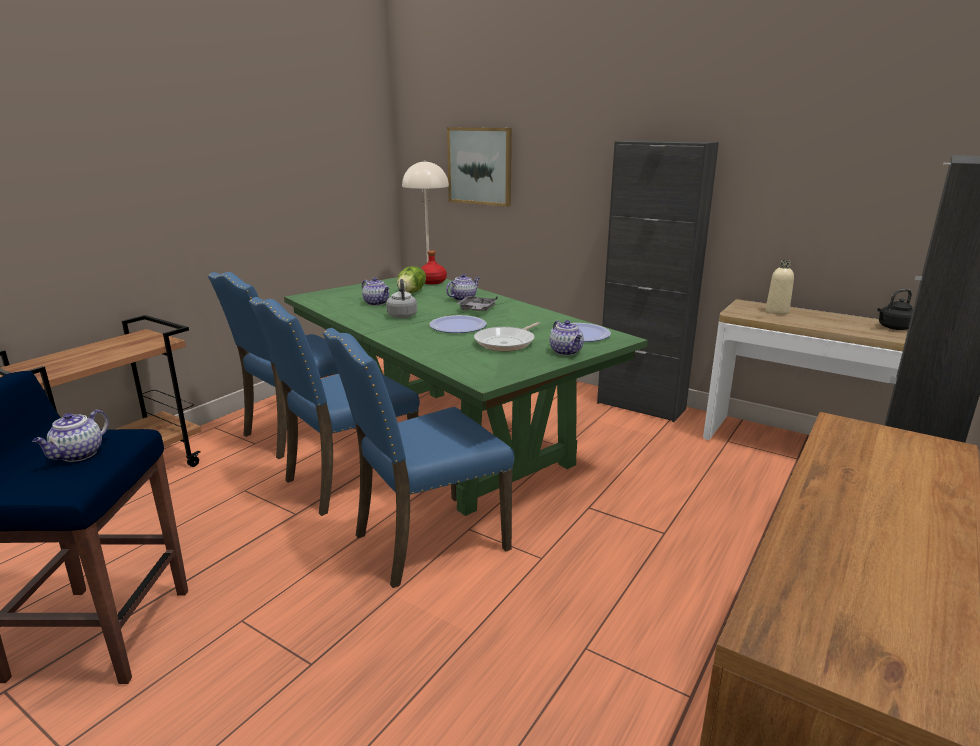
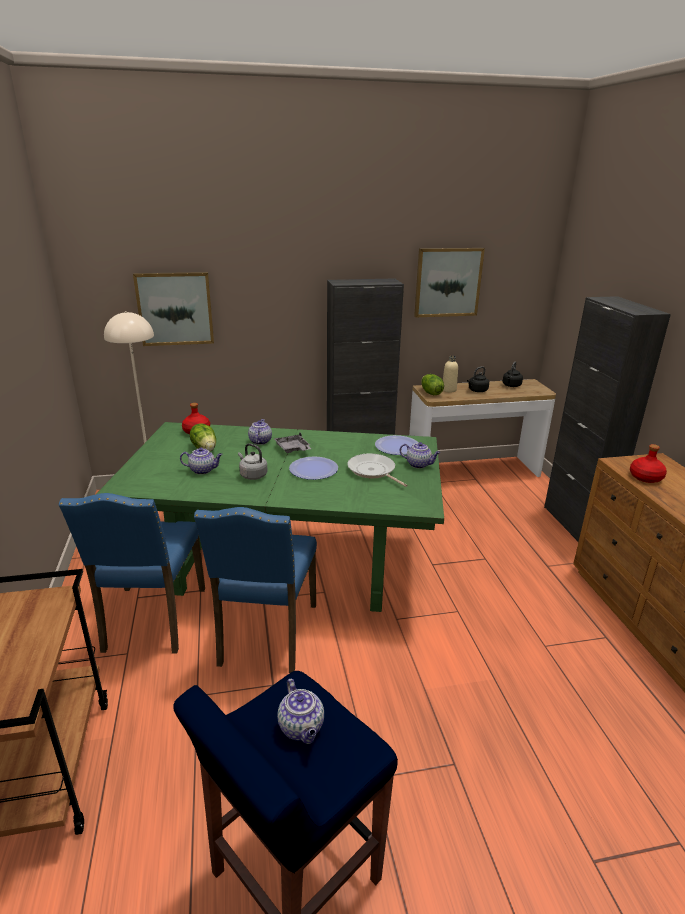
camera: 45 degrees left, 5 degrees up
blue chair [323,328,515,588] -> none
frying pan [474,322,540,351] -> frying pan turned 150 degrees clockwise [347,453,408,487]
none -> picture [414,248,485,317]
none -> lettuce [422,374,444,395]
none -> black kettle [467,366,489,392]
none -> red bottle [630,444,667,483]

